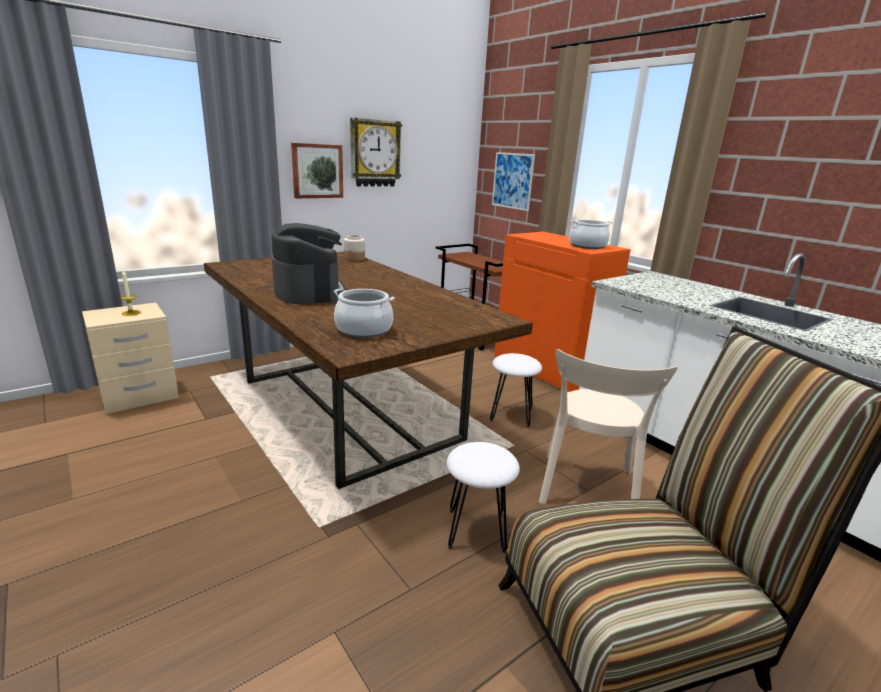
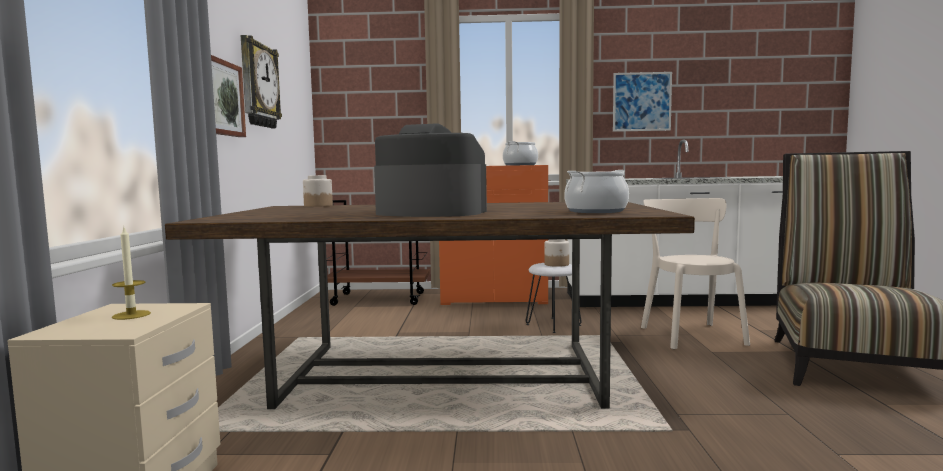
camera: 50 degrees left, 15 degrees down
white stool [447,442,520,553] -> none
picture [492,152,535,211] -> picture moved to [613,72,672,132]
beige chair [539,349,678,504] -> beige chair turned 150 degrees counterclockwise [641,198,750,349]
none -> jar [544,239,569,267]

